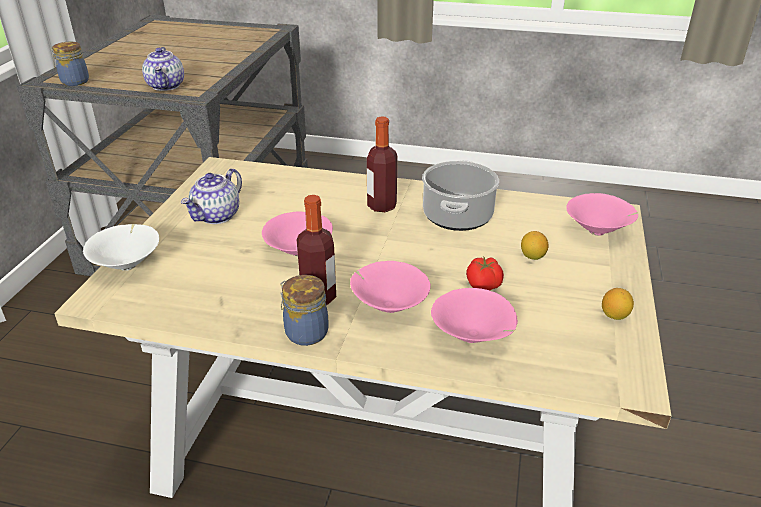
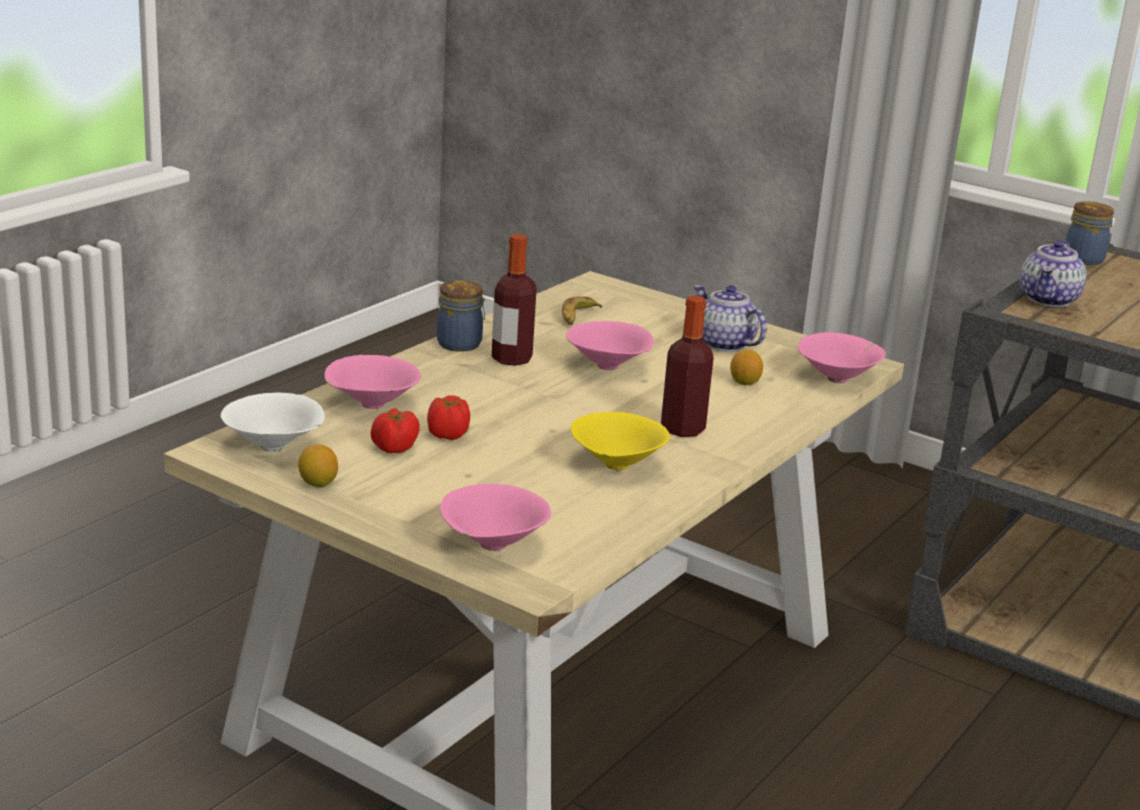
camera: 110 degrees right, 10 degrees down
white bowl [83,224,159,271] -> white bowl moved to [220,393,325,452]
teapot [142,47,184,91] -> teapot turned 75 degrees counterclockwise [1020,240,1086,307]
pink bowl [350,261,431,313] -> pink bowl moved to [798,332,886,383]
cooking pot [422,160,499,231] -> yellow bowl [571,412,670,470]
lemon [521,231,548,260] -> lemon moved to [730,350,763,385]
none -> tomato [371,408,420,453]
none -> banana [562,296,602,325]

